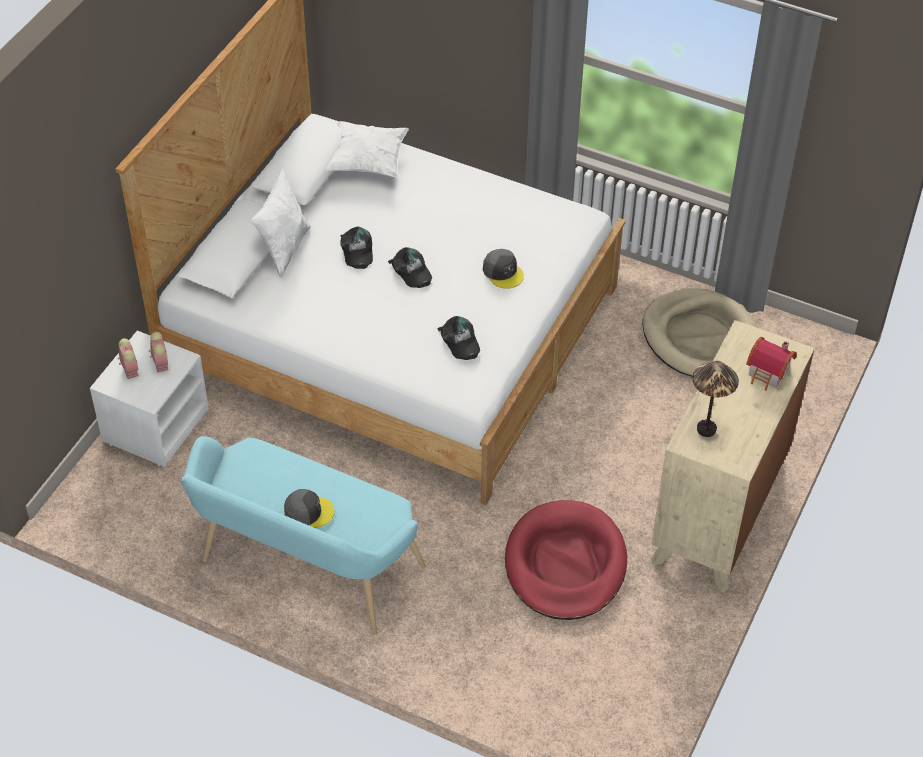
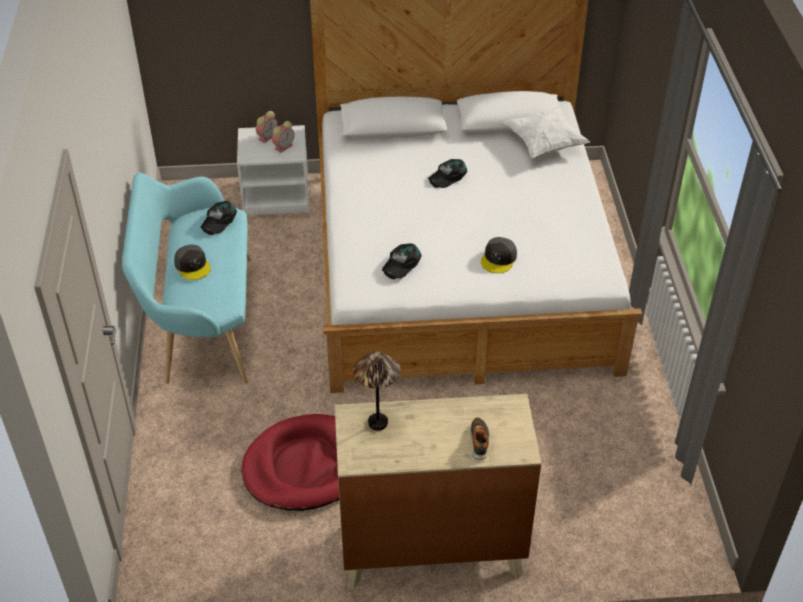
camera: 60 degrees right, 5 degrees down
white pillow [252,169,311,278] -> none
black cap [388,247,432,288] -> black cap moved to [201,201,237,235]
beige dog bed [642,288,758,376] -> none
toy house [746,337,797,391] -> shoe [470,417,490,460]

